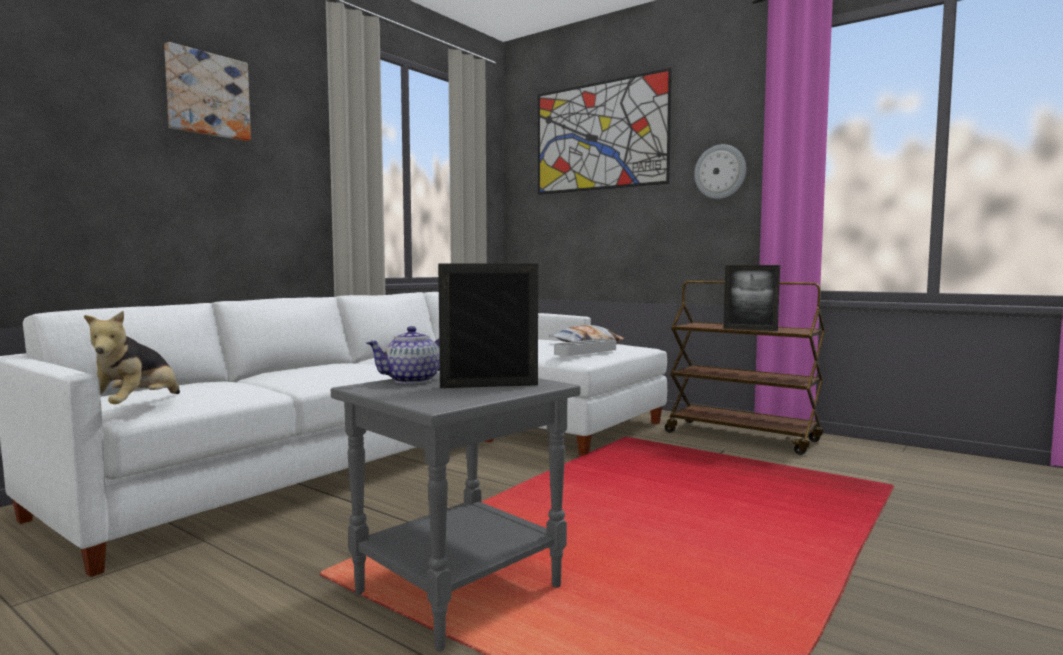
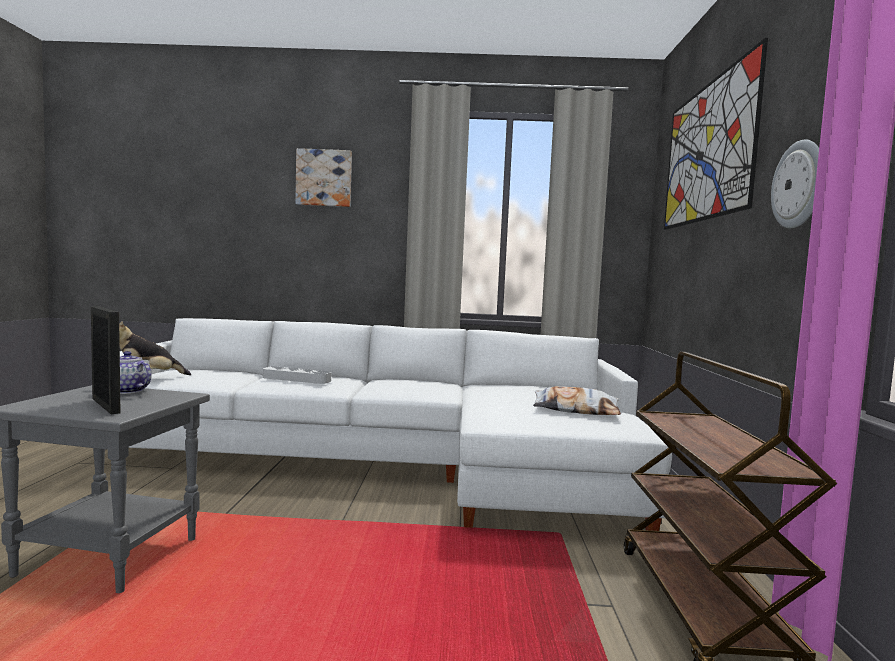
camera: 55 degrees right, 0 degrees up
grey tray [554,339,616,356] -> grey tray moved to [263,366,331,384]
picture frame [723,265,780,331] -> none

